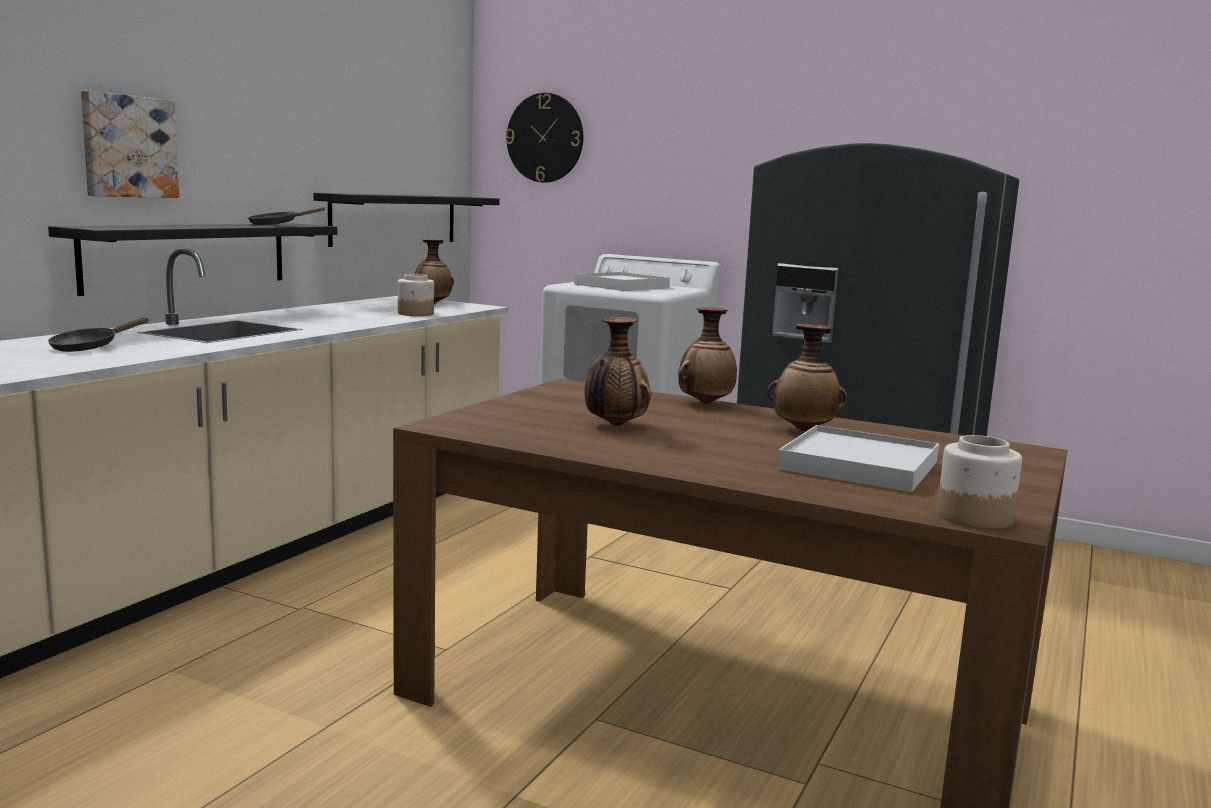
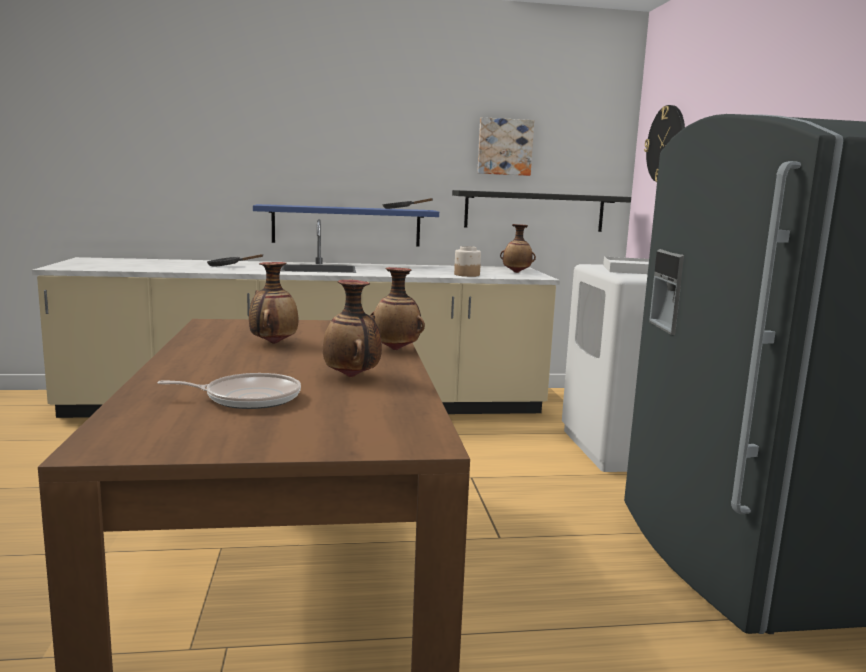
camera: 55 degrees right, 0 degrees up
black shelf [48,224,337,296] -> blue shelf [253,204,439,247]
picture [81,91,179,198] -> picture moved to [477,117,534,176]
white tray [777,425,939,492] -> frying pan [158,373,301,409]
jar [937,435,1022,529] -> none

